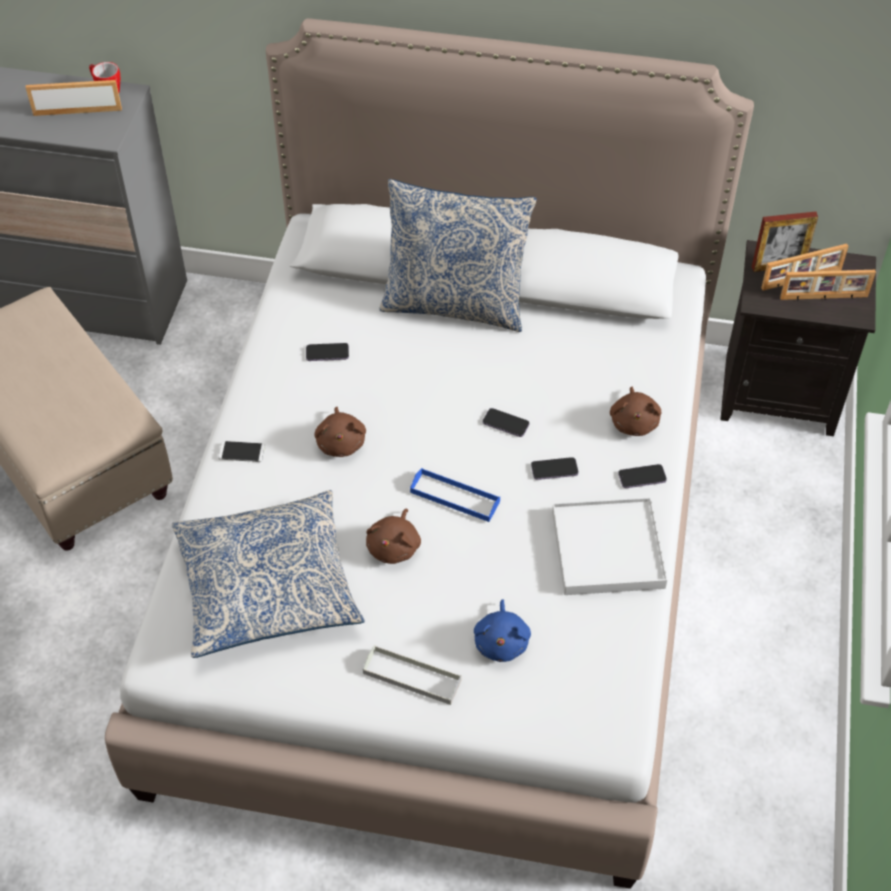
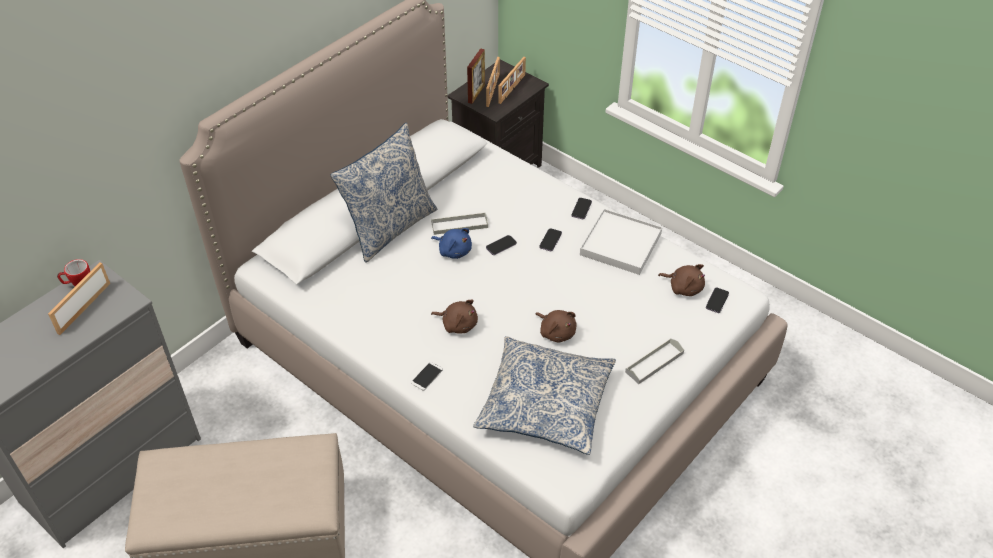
camera: 60 degrees left, 5 degrees down
phone [306,343,349,361] -> phone moved to [706,288,729,313]
blue tray [410,468,500,522] -> none
blue plush toy [474,599,531,662] -> blue plush toy moved to [431,228,472,259]
brown plush toy [610,387,661,436] -> brown plush toy moved to [658,264,705,296]
none -> grey tray [431,213,488,235]

